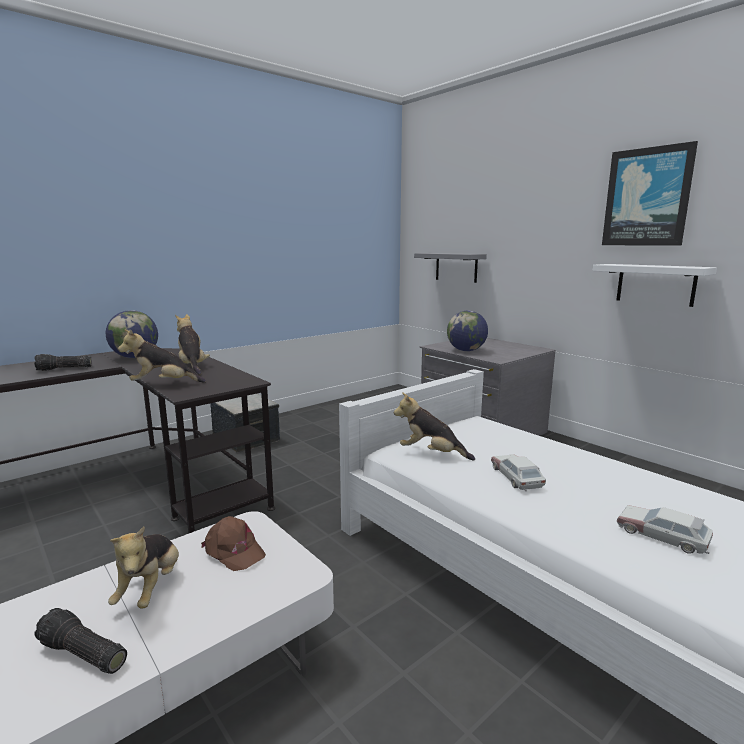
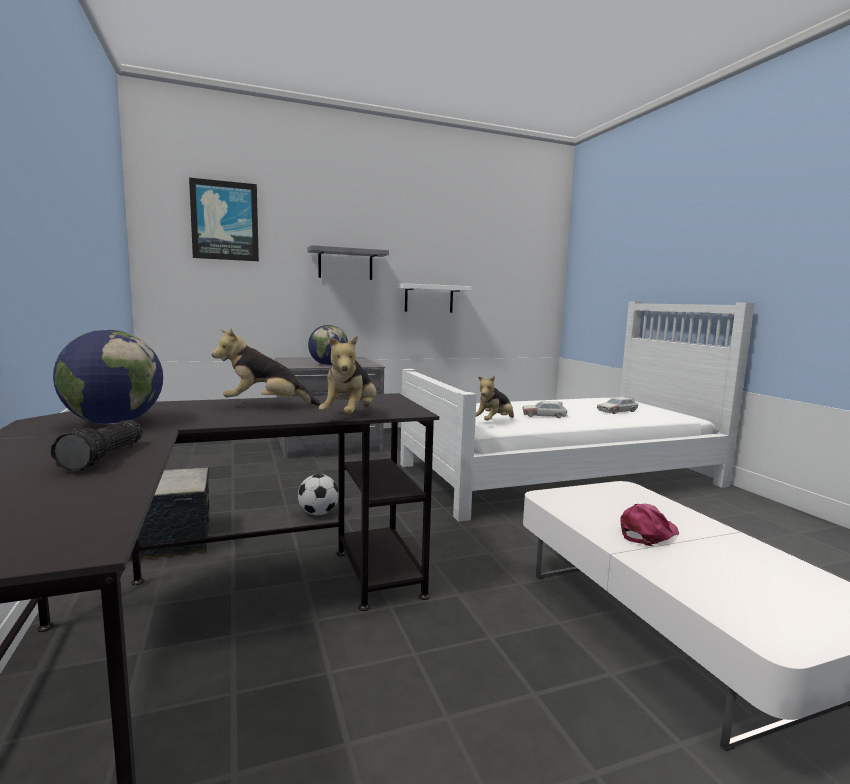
camera: 70 degrees left, 5 degrees down
flashlight [34,608,127,674] -> none
plush toy [108,526,179,609] -> pink cap [620,504,679,547]
brown cap [201,516,266,571] -> none
grey shelf [414,253,487,283] -> grey shelf moved to [307,245,389,280]
picture [602,141,698,246] -> picture moved to [189,178,259,261]
none -> football [298,474,339,515]

